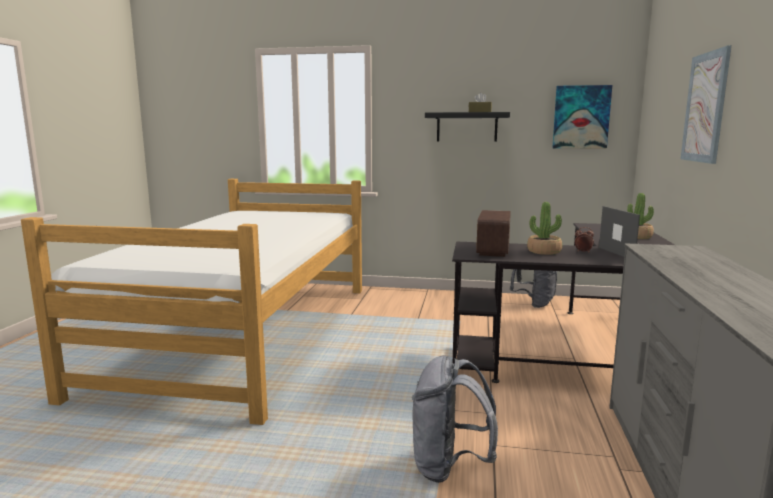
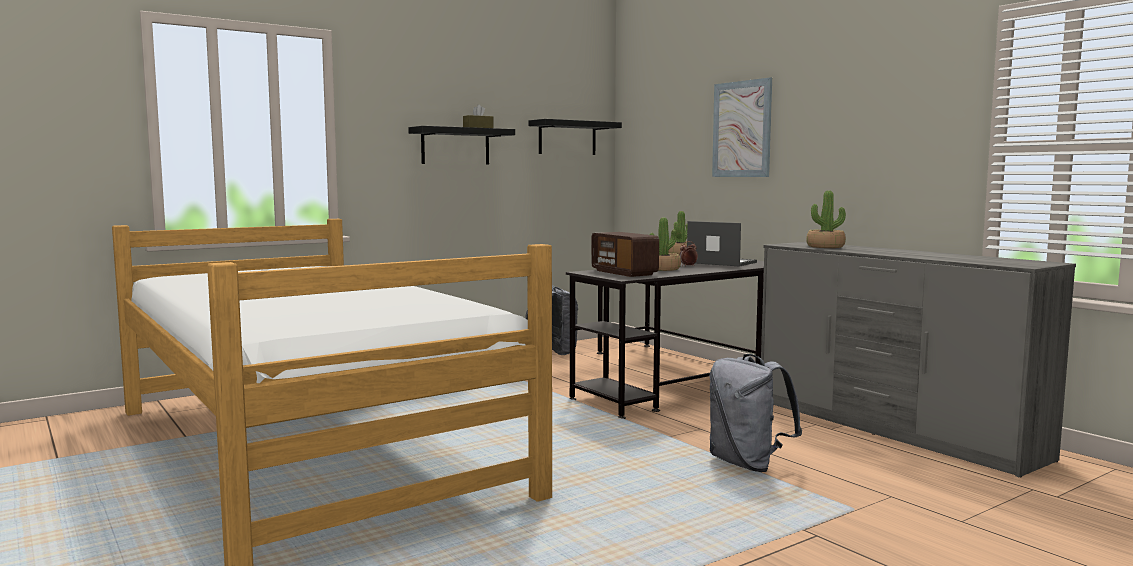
camera: 45 degrees left, 5 degrees down
picture [552,85,612,149] -> black shelf [528,119,622,155]
none -> potted plant [806,191,846,248]

